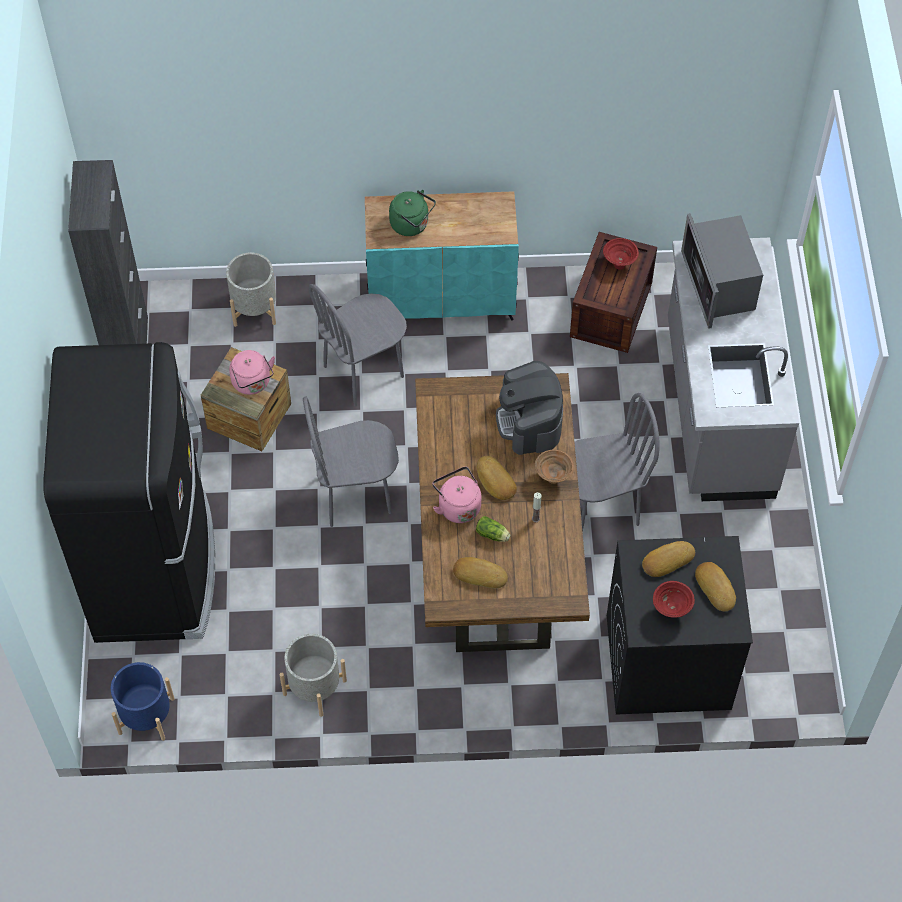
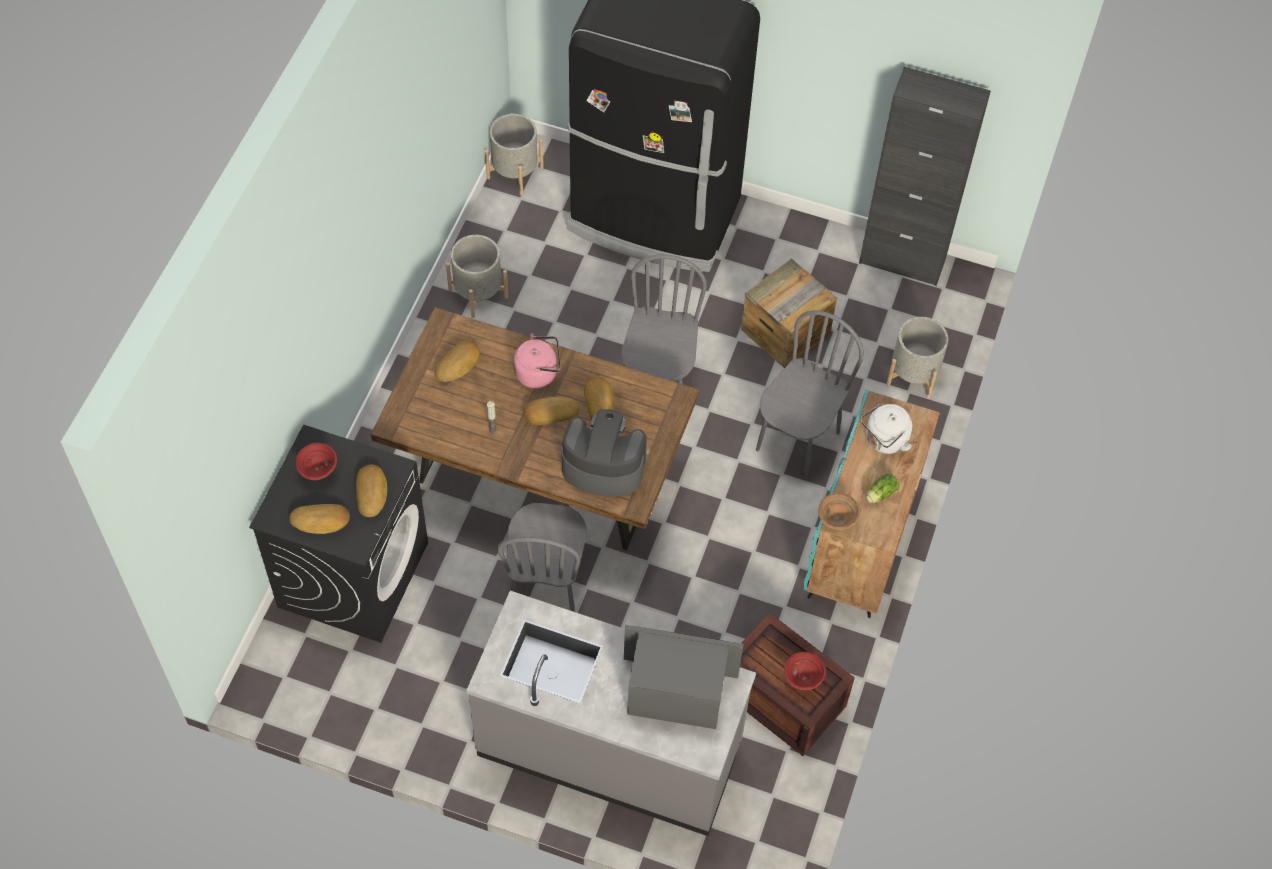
camera: 110 degrees right, 0 degrees up
blue planter [111,662,175,741] -> grey planter [485,114,544,195]
pink kettle [229,350,275,395] -> none
grey chair [308,284,407,407] -> grey chair turned 45 degrees clockwise [756,310,864,478]
green kettle [389,190,436,236] -> white kettle [861,404,912,454]
lettuce [476,516,510,542] -> lettuce moved to [866,474,900,503]
brown bowl [535,450,574,484] -> brown bowl moved to [818,493,860,530]
none -> bread [584,377,615,420]

